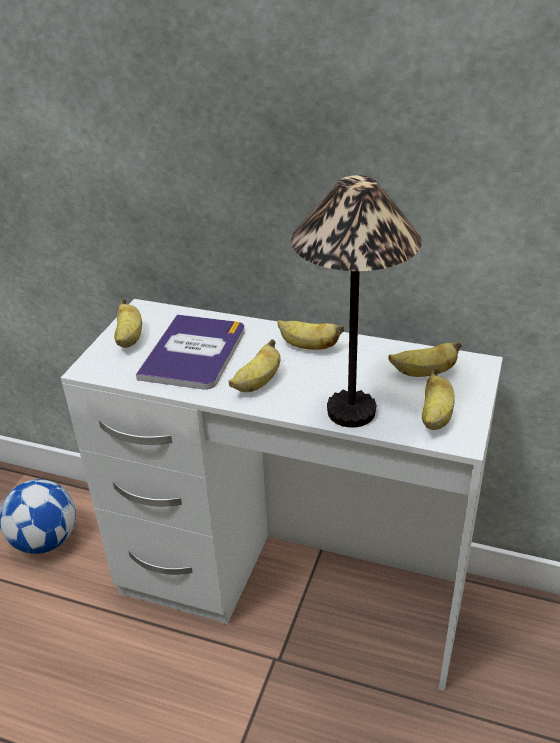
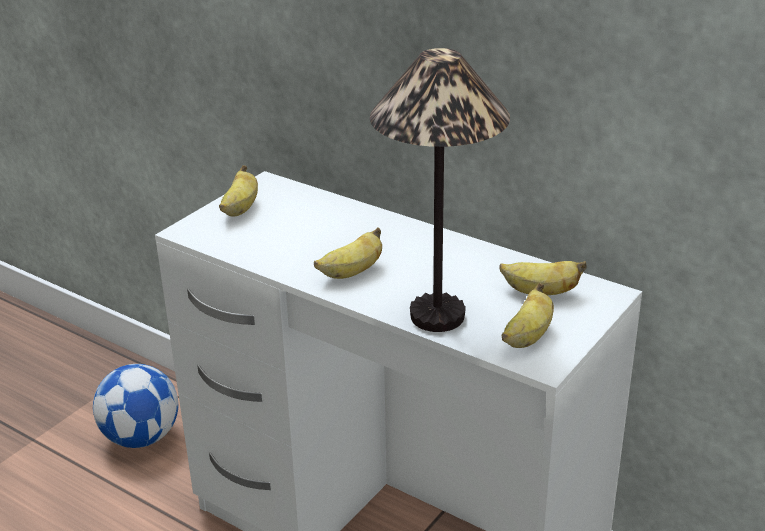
camera: 15 degrees right, 5 degrees down
book [136,314,245,390] -> none
banana [278,320,344,350] -> none

